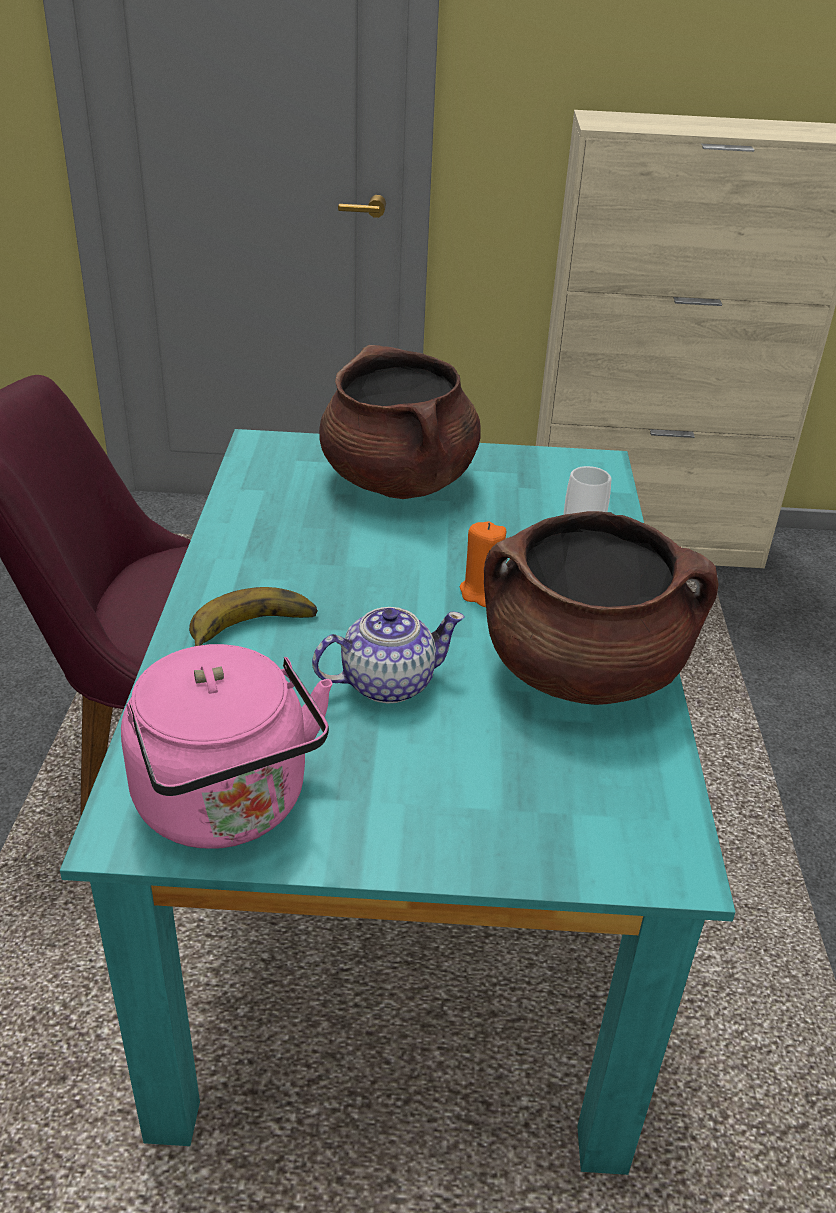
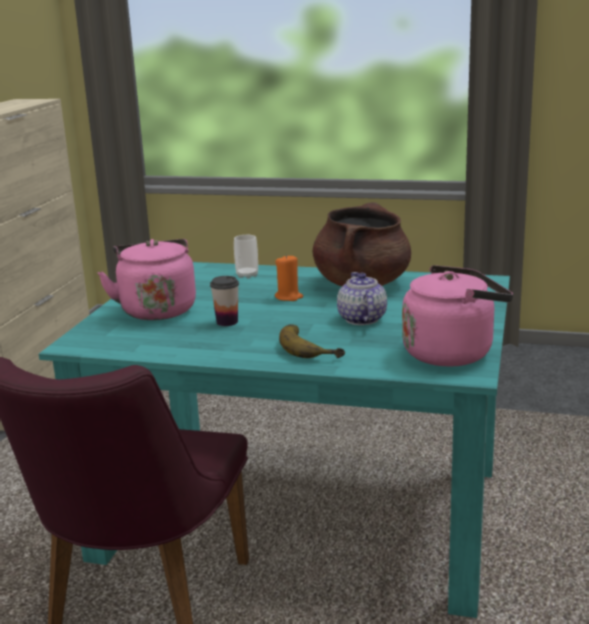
camera: 75 degrees left, 15 degrees down
brown cooking pot [319,345,481,499] -> pink kettle [98,239,196,320]
none -> cup [210,276,239,326]

